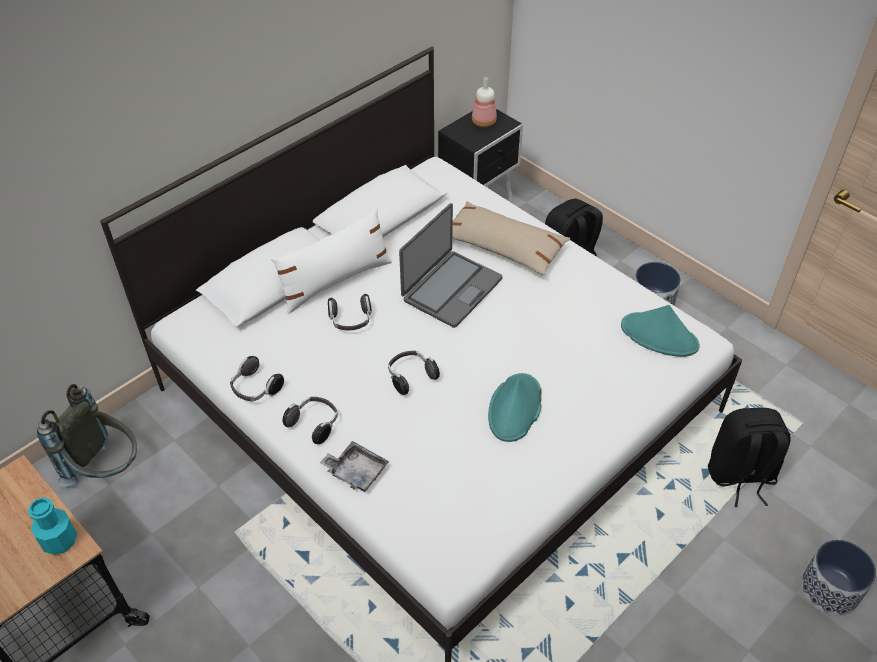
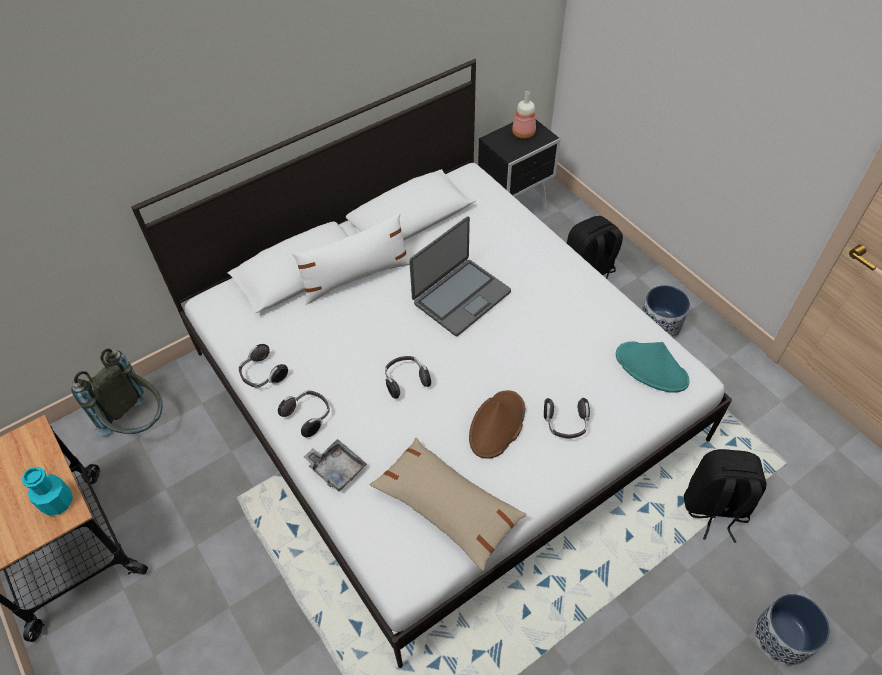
camera: 10 degrees right, 5 degrees up
headphones [328,294,372,330] -> headphones moved to [544,398,590,438]
beige pillow [452,202,570,276] -> beige pillow moved to [370,438,527,571]
turquoise hat [488,373,542,442] -> brown hat [469,390,525,459]

